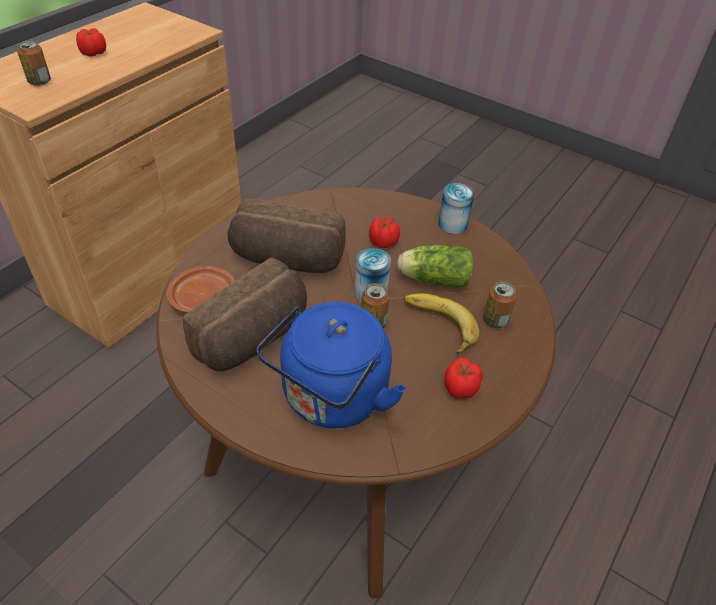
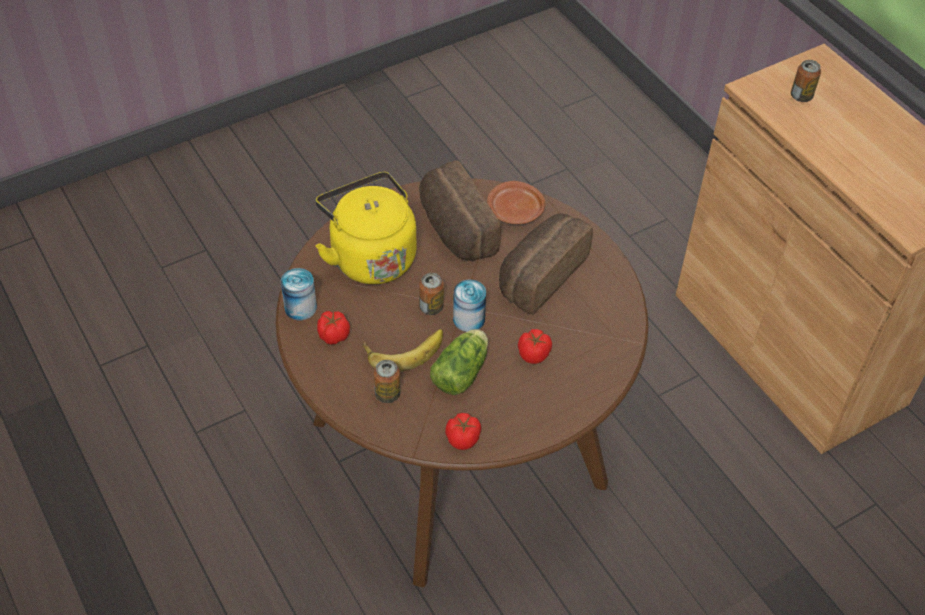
camera: 115 degrees right, 5 degrees up
tomato [76,28,106,57] -> tomato moved to [445,413,481,450]
blue kettle [257,302,406,428] -> yellow kettle [316,172,416,284]
can [438,183,474,234] -> can moved to [281,268,317,320]

